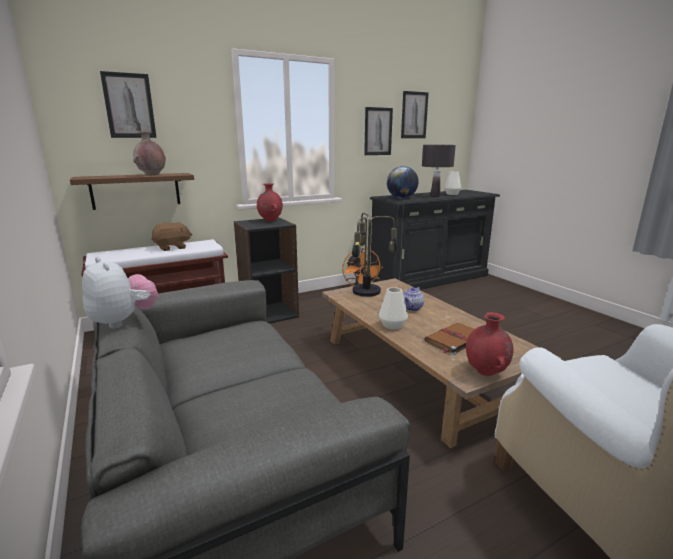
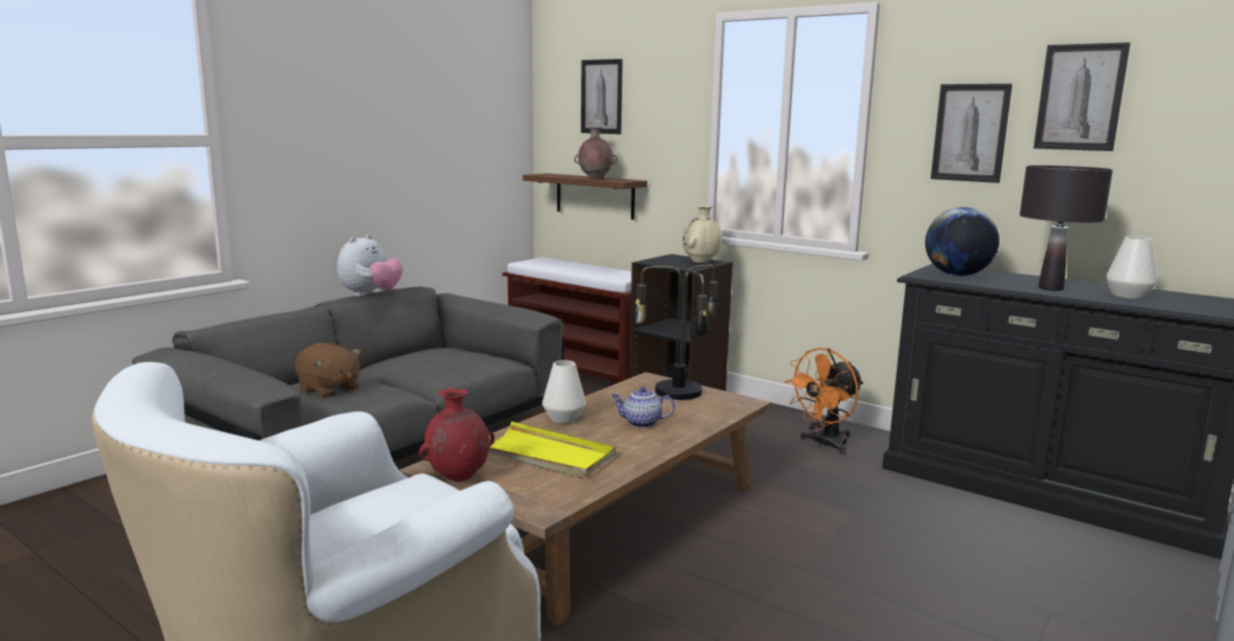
camera: 65 degrees right, 5 degrees down
brown plush toy [151,222,192,251] -> brown plush toy moved to [295,343,361,398]
red vase [257,183,283,221] -> beige vase [682,206,722,263]
brown book [425,323,474,355] -> yellow tray [488,421,615,479]

